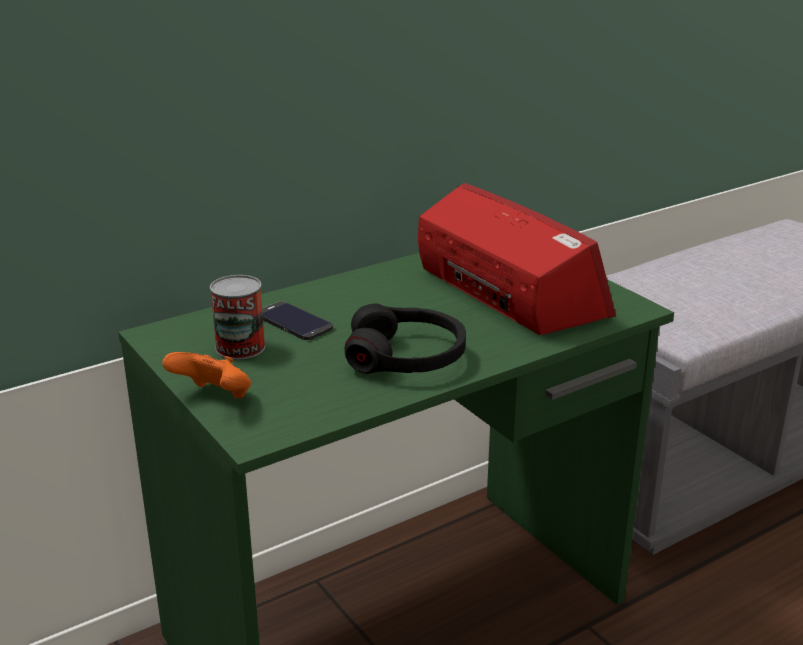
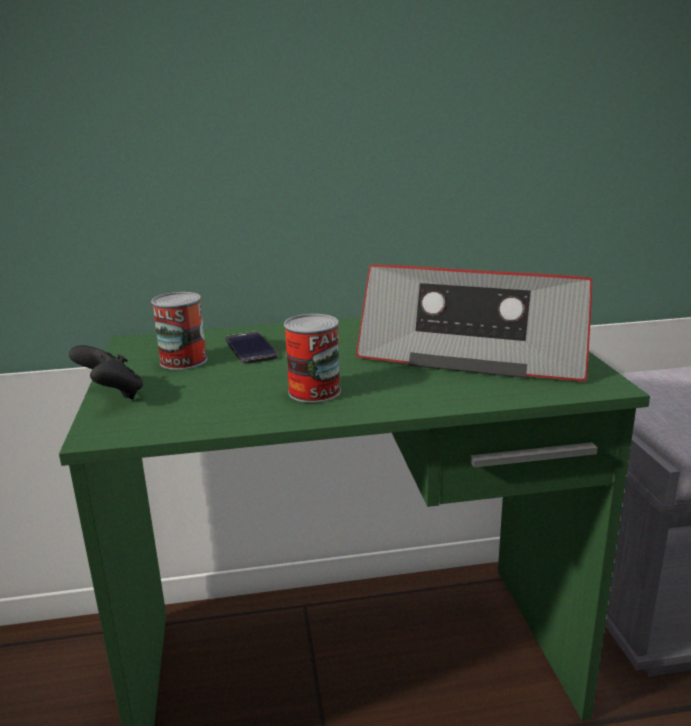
camera: 25 degrees right, 5 degrees down
orange game controller [162,352,251,398] -> black game controller [69,345,143,399]
black headphones [345,304,466,374] -> can [284,314,341,403]
radio [418,183,616,335] -> radio turned 120 degrees clockwise [356,265,592,382]

